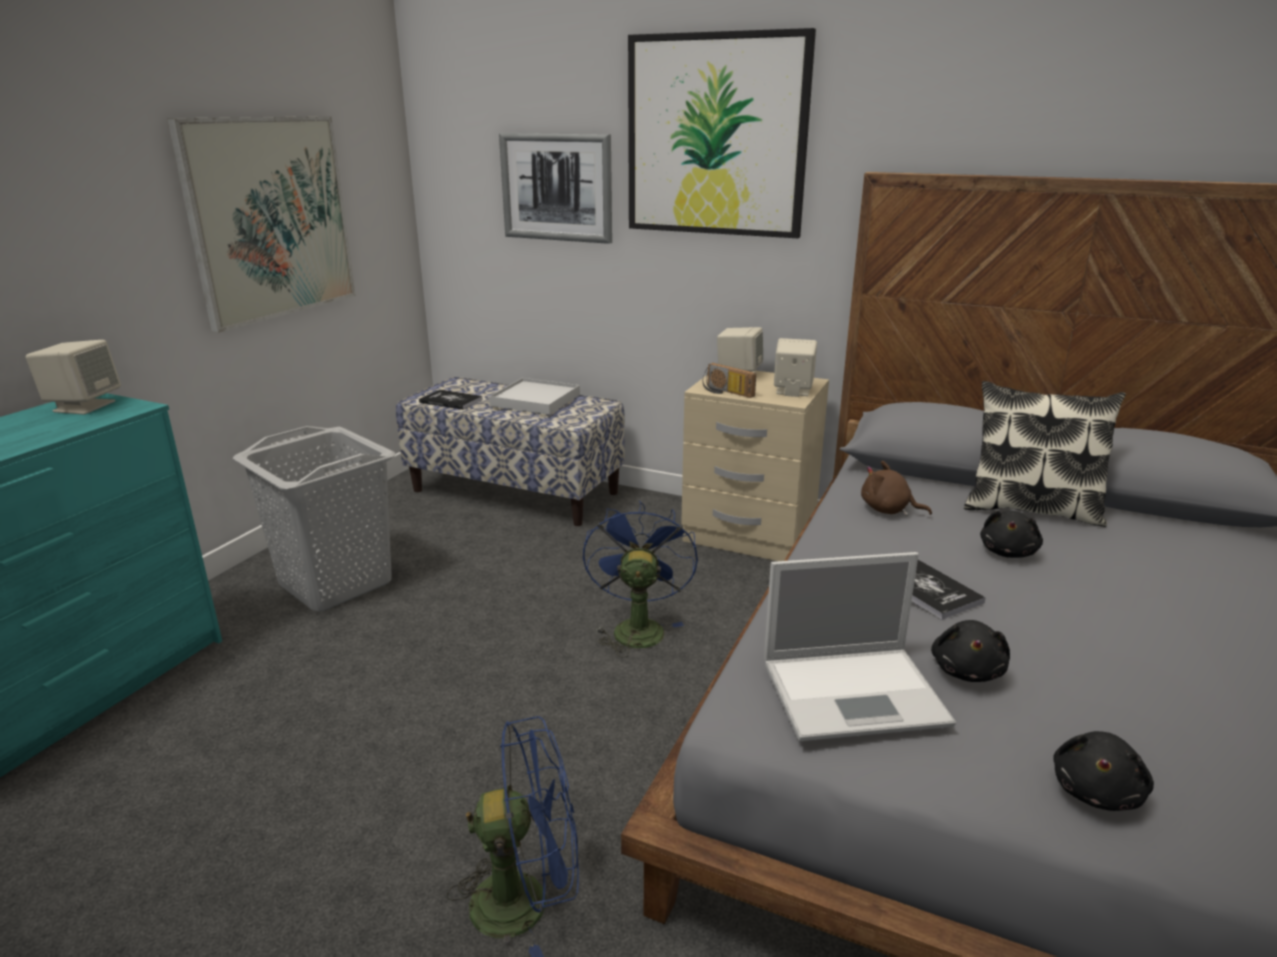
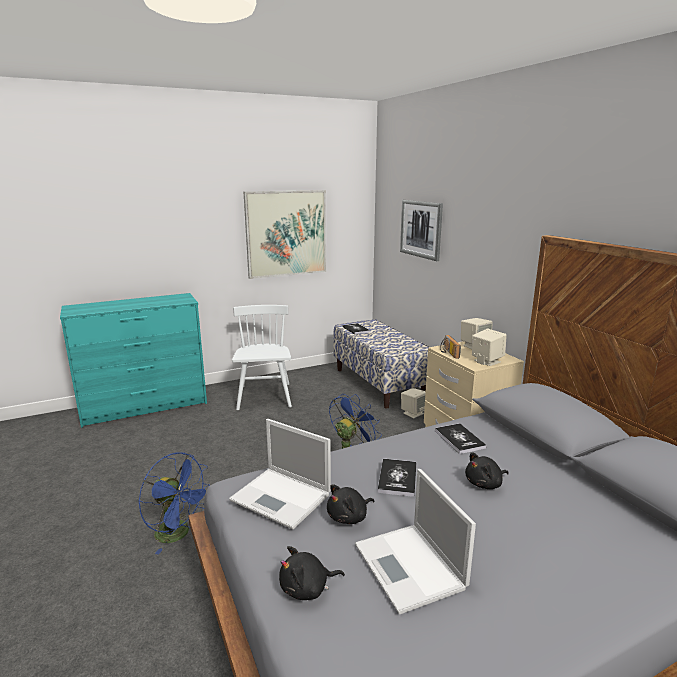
camera: 40 degrees right, 5 degrees down
beige speaker [26,340,121,415] -> beige speaker moved to [401,388,426,419]
grey laundry basket [233,426,396,612] -> white chair [232,305,292,410]
white tray [489,378,580,415] -> none
picture [628,28,816,238] -> none
brown plush toy [861,461,932,516] -> book [435,423,487,454]
pillow [964,381,1126,527] -> none
none -> laptop [355,469,476,614]

